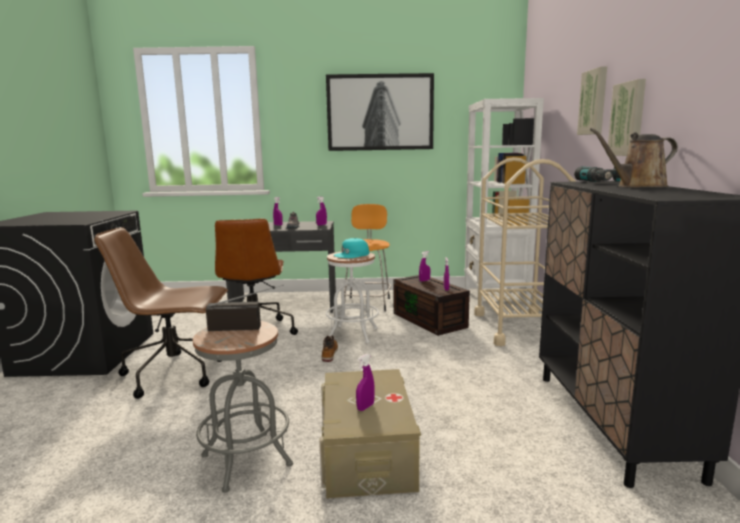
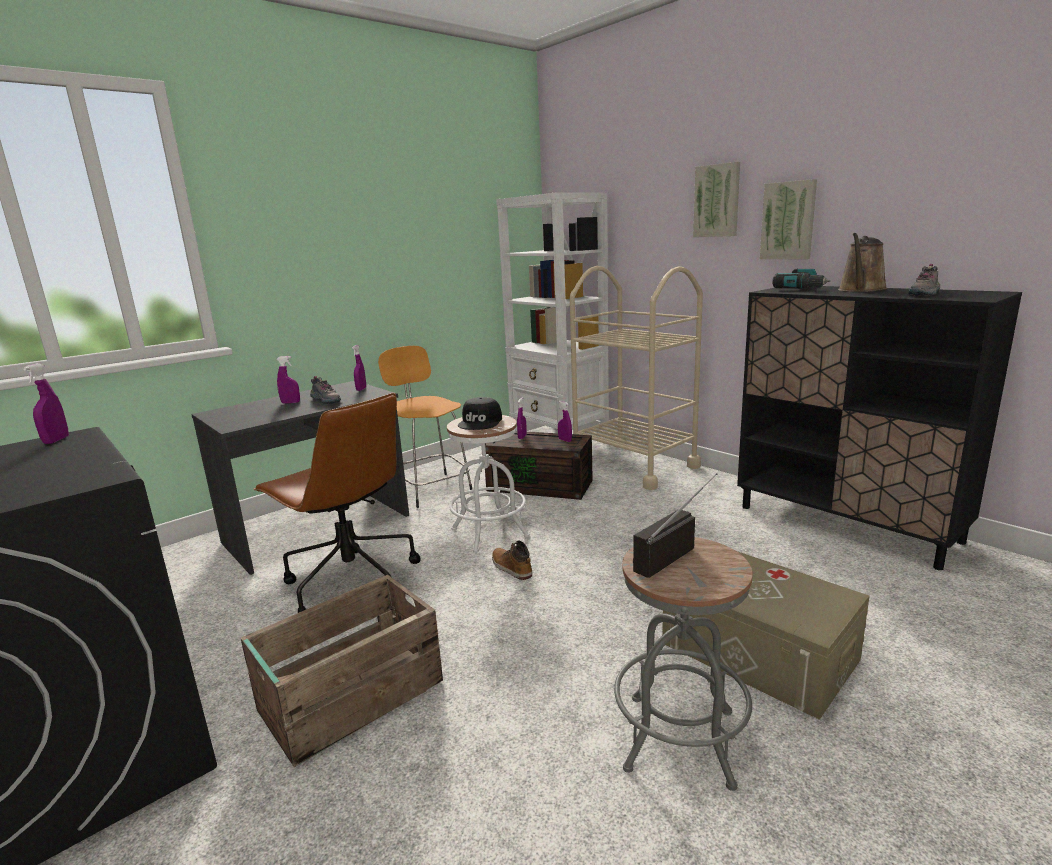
camera: 40 degrees left, 5 degrees up
brown office chair [94,227,228,399] -> crate [241,575,443,767]
picture [326,73,434,151] -> none
turquoise cap [334,238,369,258] -> black cap [458,397,502,430]
purple spray bottle [356,354,374,411] -> purple spray bottle moved to [23,363,69,444]
none -> shoe [909,264,940,296]

